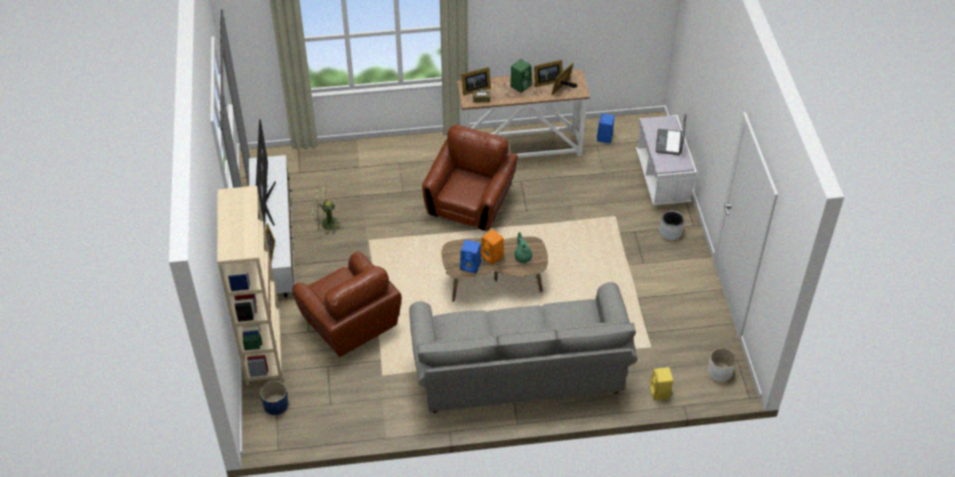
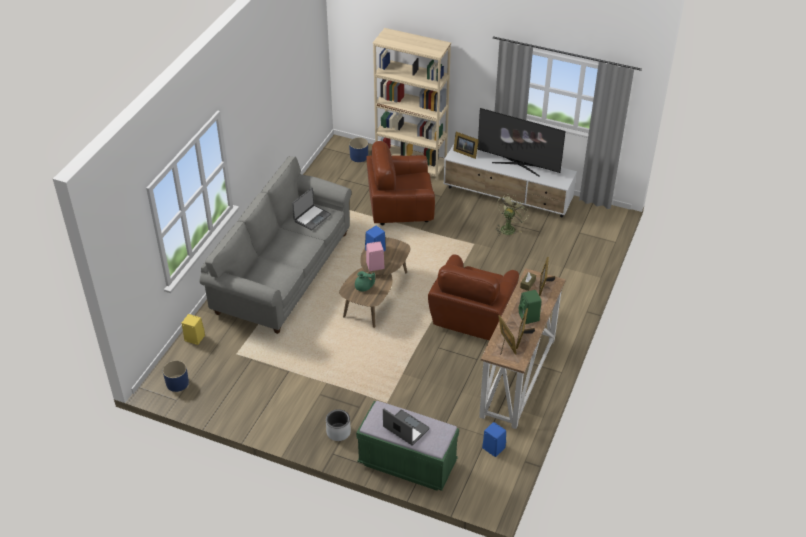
camera: 120 degrees right, 5 degrees down
brown armchair [422,125,518,231] -> brown armchair turned 60 degrees clockwise [428,254,519,340]
orange speaker [481,229,504,265] -> pink speaker [366,241,385,271]
white bench [636,115,697,206] -> green bench [356,401,459,491]
white planter [708,348,736,382] -> blue planter [163,360,189,392]
none -> laptop [292,188,331,231]

